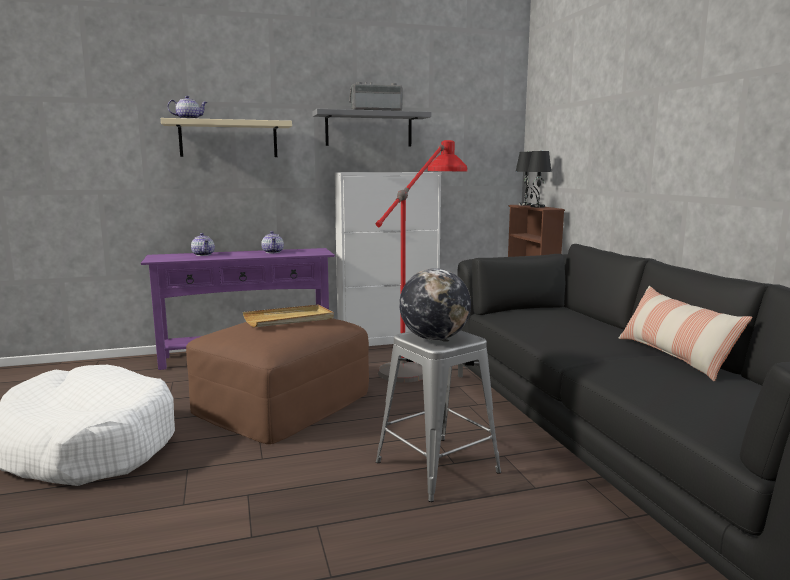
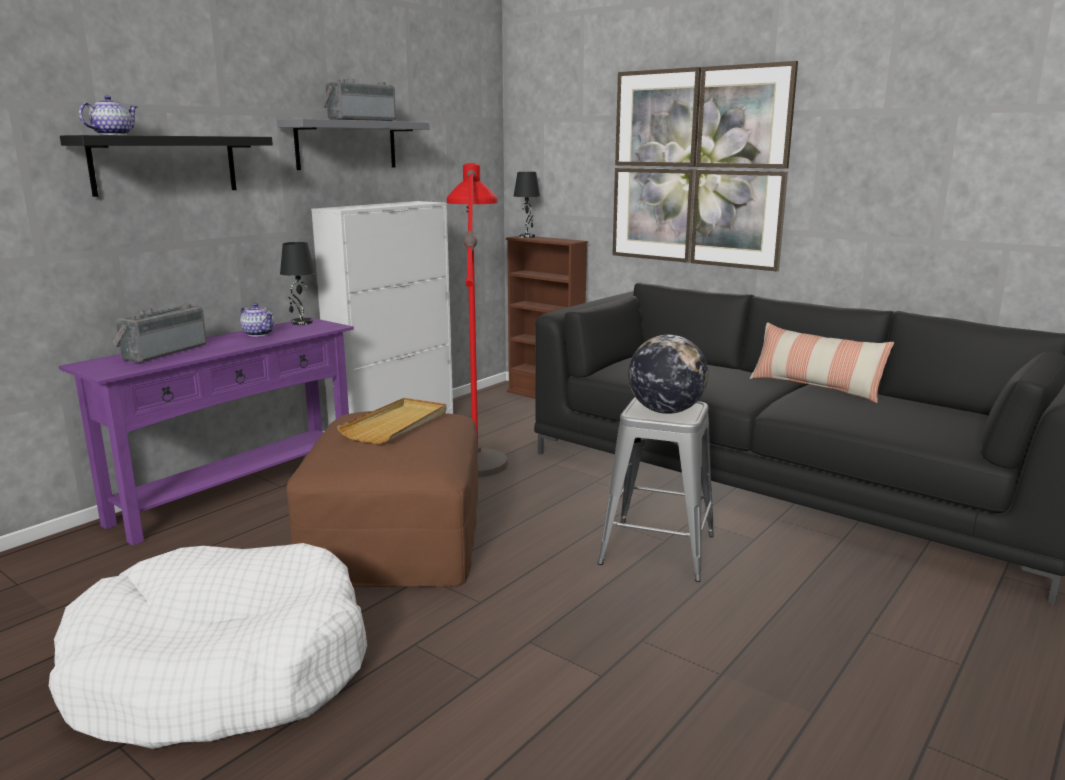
camera: 35 degrees left, 5 degrees up
beige shelf [161,118,292,157] -> black shelf [60,135,273,197]
teapot [191,233,215,256] -> radio [112,304,207,363]
black table lamp [528,151,551,208] -> black table lamp moved to [280,242,315,325]
none -> picture [612,61,798,271]

